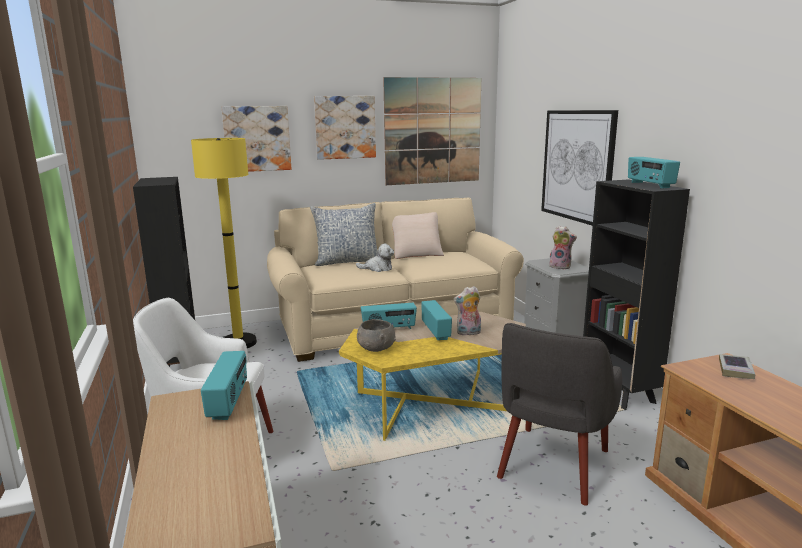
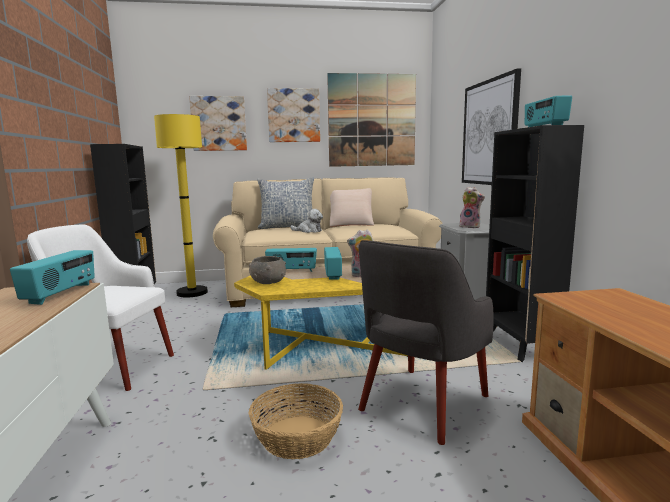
camera: 10 degrees right, 5 degrees down
book [719,354,755,379] -> none
none -> basket [248,383,343,459]

